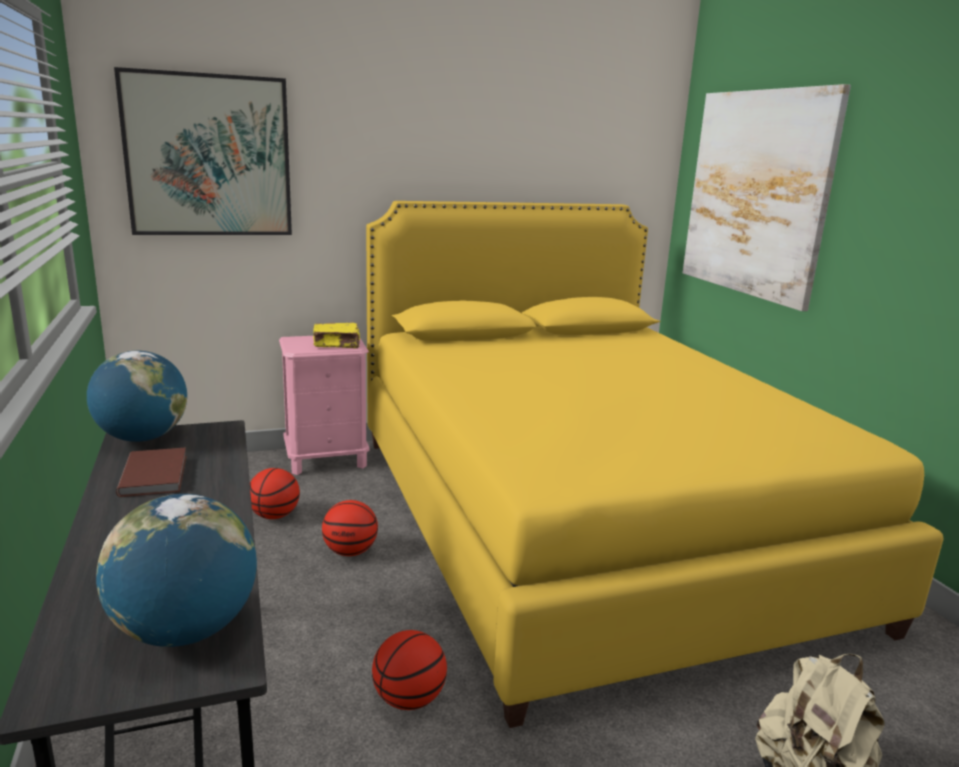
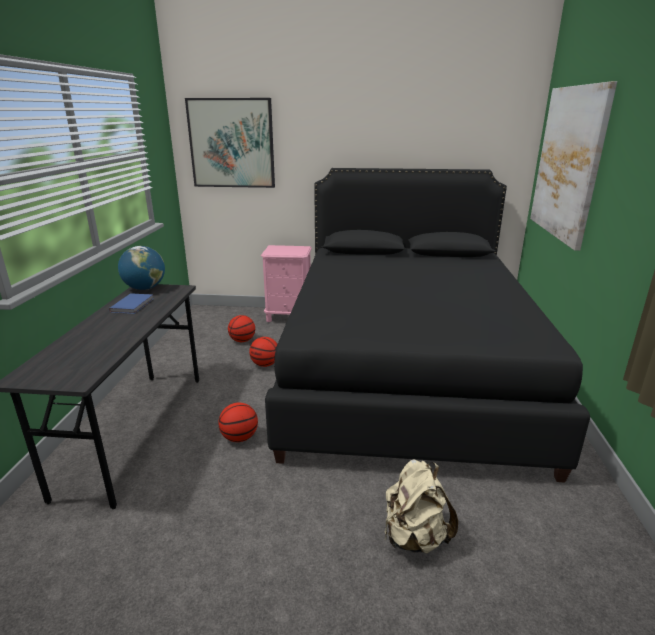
camera: 25 degrees right, 5 degrees up
globe [96,494,257,647] -> none
brown book [116,448,187,497] -> blue book [109,293,153,314]
yellow book [313,322,360,348] -> none
yellow bed [366,201,944,728] -> black bed [265,168,590,483]

